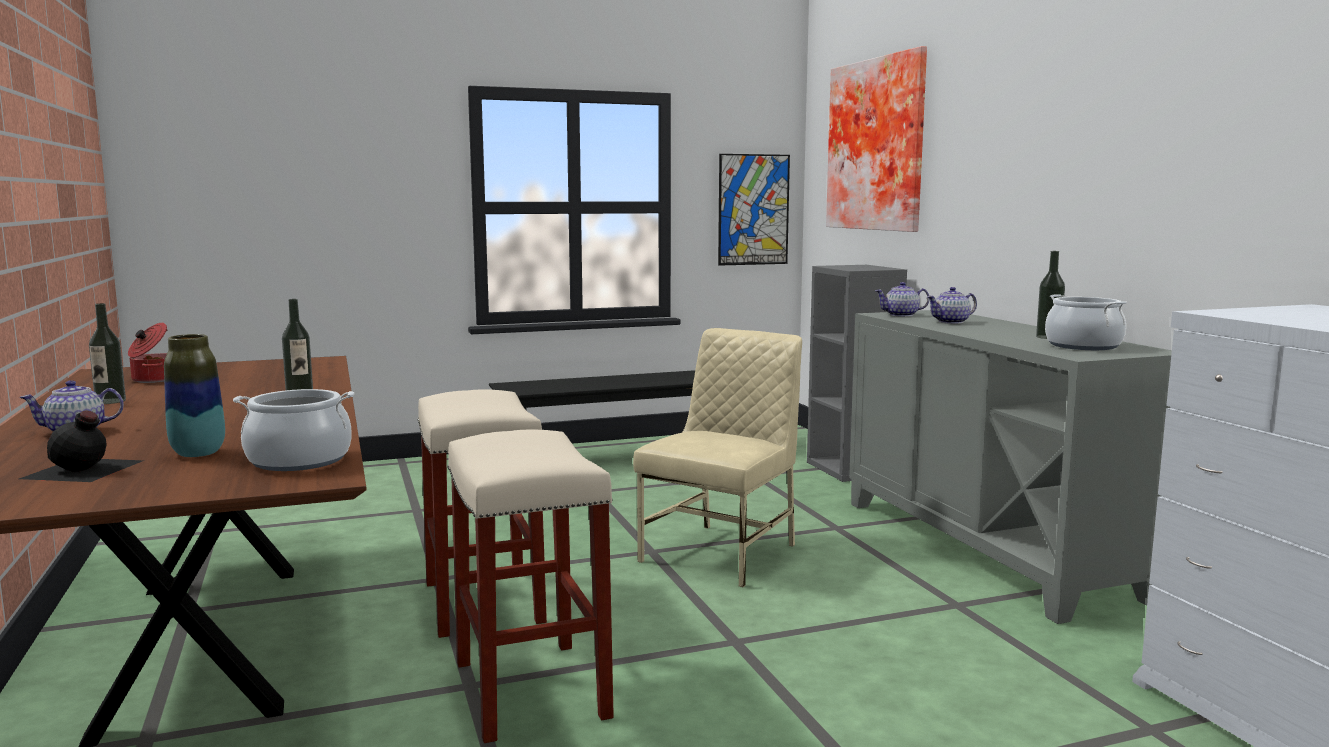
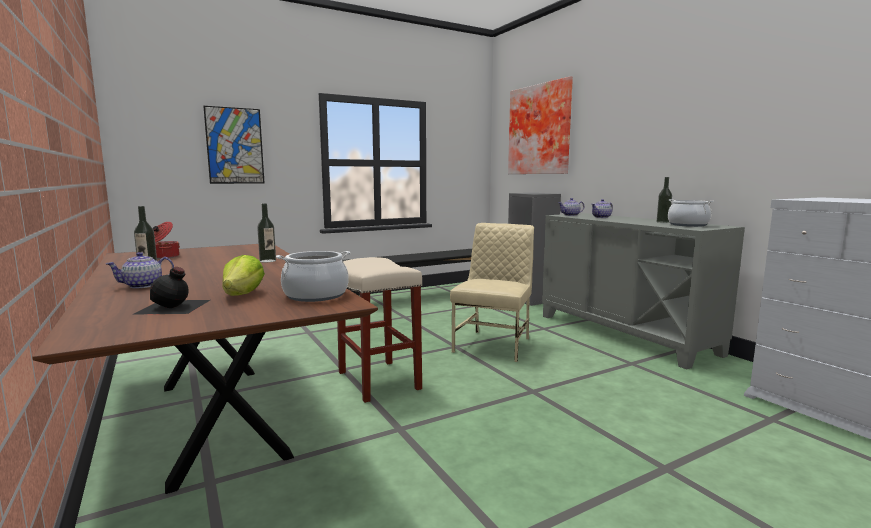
camera: 10 degrees left, 0 degrees up
vase [164,334,225,457] -> lettuce [222,255,265,296]
beige stool [447,429,614,743] -> none
picture [718,154,790,266] -> picture moved to [203,106,265,184]

